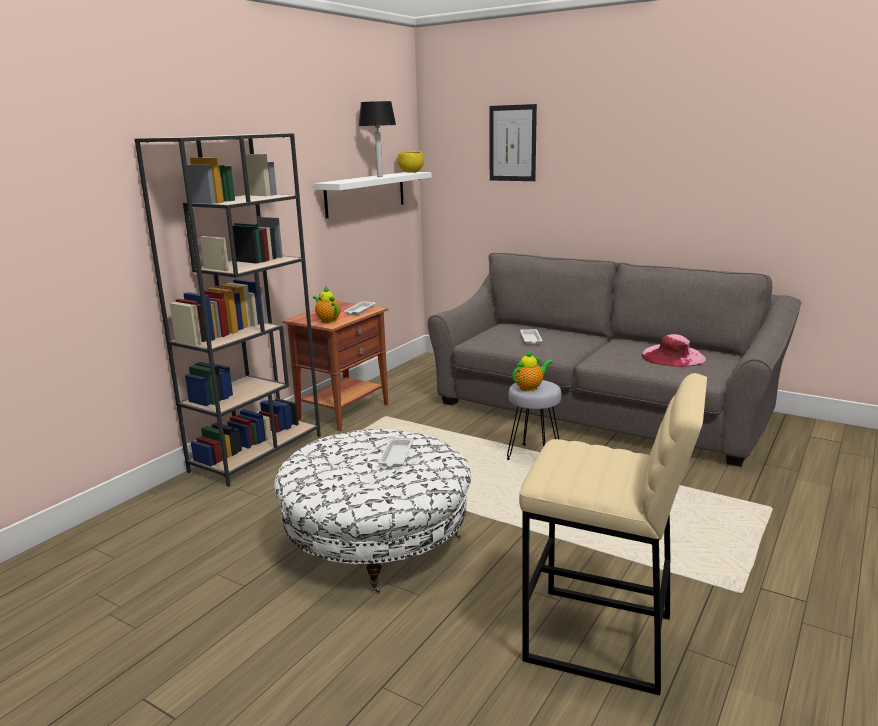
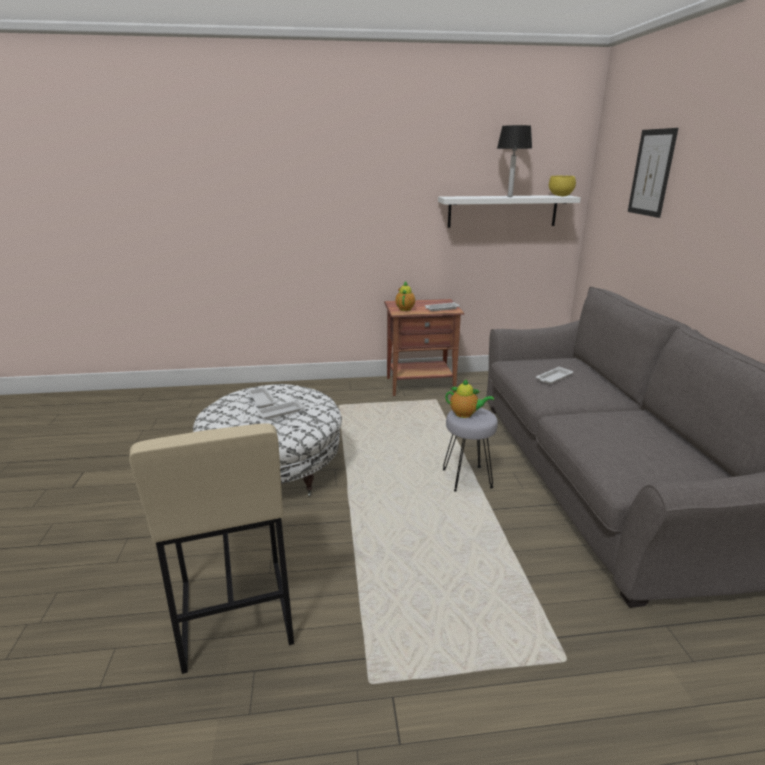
camera: 50 degrees right, 5 degrees up
bookcase [135,133,321,487] -> none
pink hat [641,334,706,367] -> none
none -> white tray [247,387,277,408]

